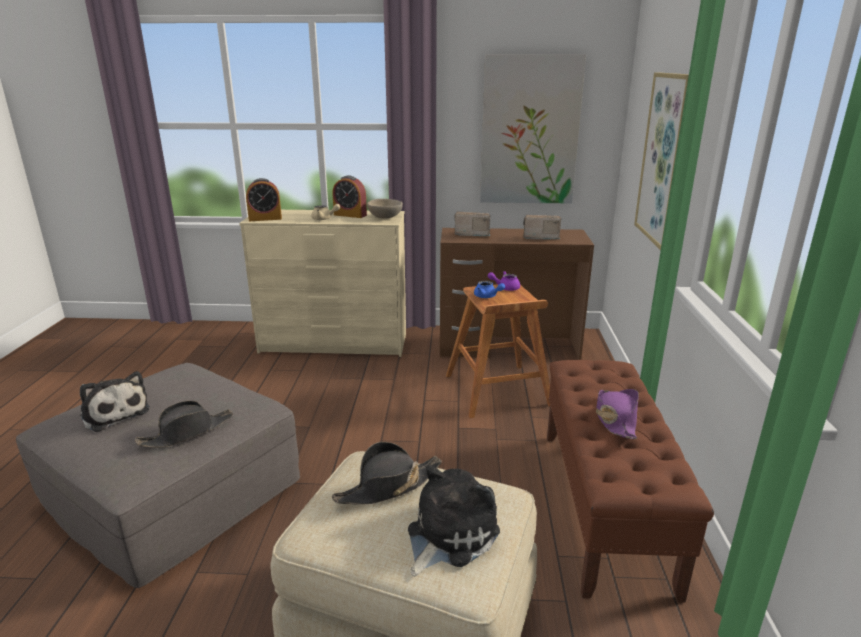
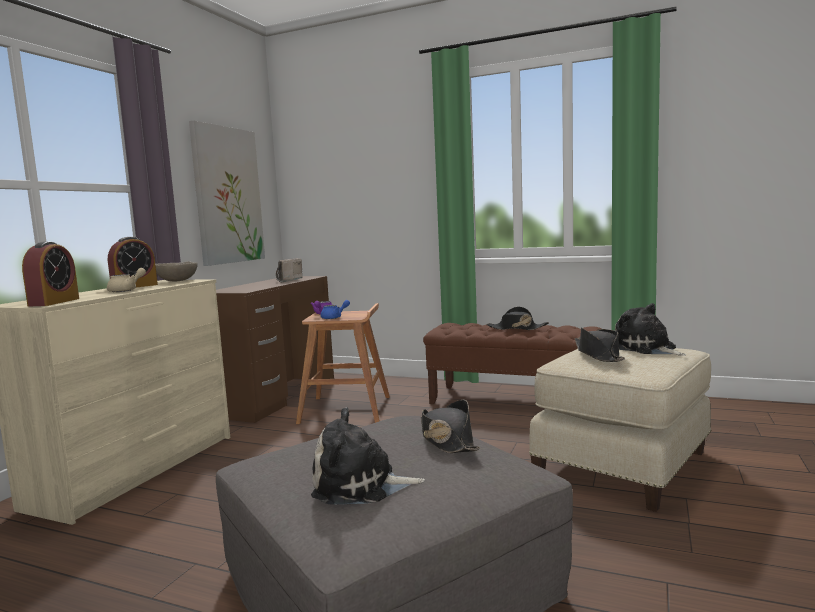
camera: 70 degrees left, 15 degrees down
plush toy [80,371,150,432] -> plush toy turned 150 degrees counterclockwise [311,407,425,505]
radio [454,212,491,236] -> none
purple hat [596,389,639,439] -> black hat [487,307,549,330]
picture [634,73,689,250] -> none

